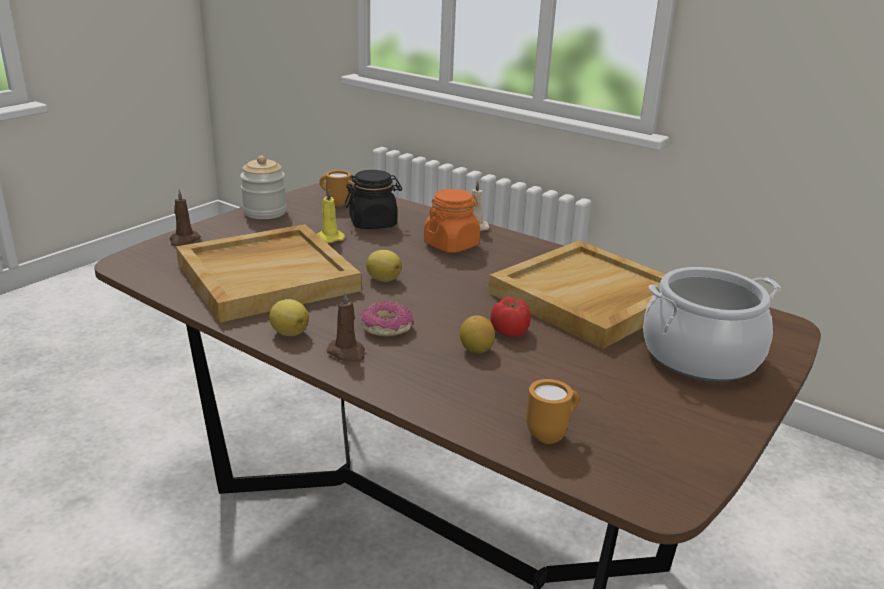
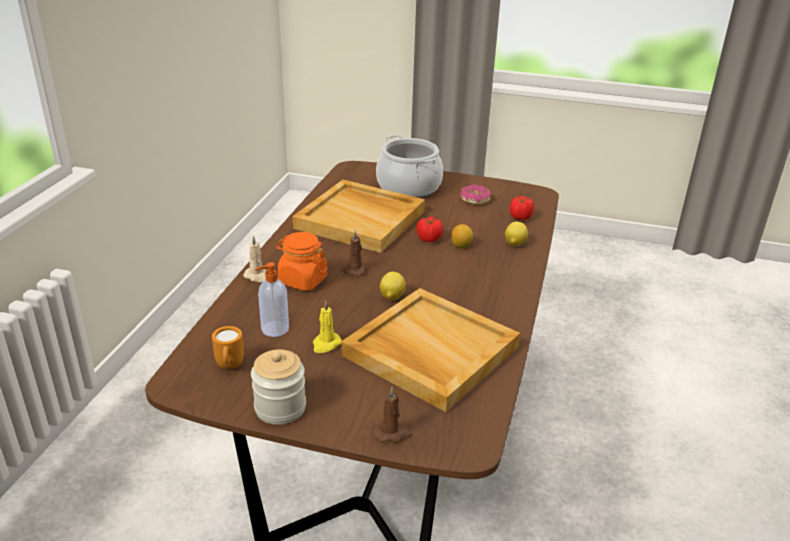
camera: 110 degrees left, 5 degrees up
lemon [269,299,309,336] -> lemon moved to [505,221,528,246]
brown candle [326,290,365,362] -> brown candle moved to [343,230,368,276]
black jar [345,170,402,229] -> soap dispenser [255,262,289,337]
donut [361,302,414,337] -> donut moved to [460,185,491,204]
orange mug [526,379,580,444] -> tomato [510,196,534,220]

